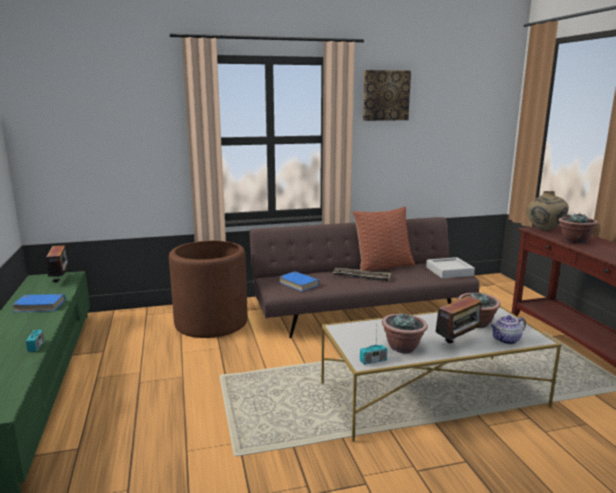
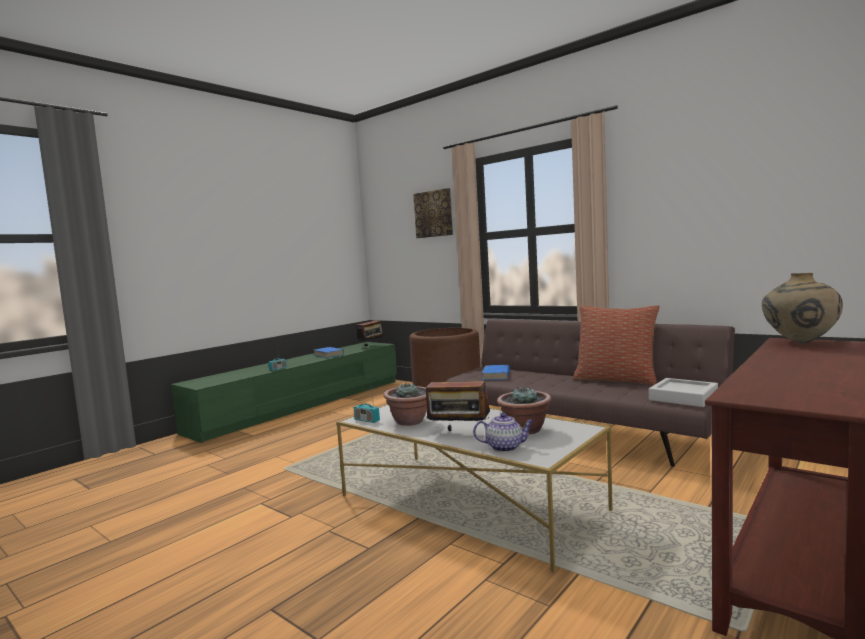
camera: 55 degrees right, 10 degrees down
tray [333,267,391,282] -> none
picture [363,70,411,121] -> picture moved to [413,188,453,238]
teapot [491,315,526,344] -> teapot turned 150 degrees clockwise [473,413,534,452]
potted plant [558,213,598,244] -> none

